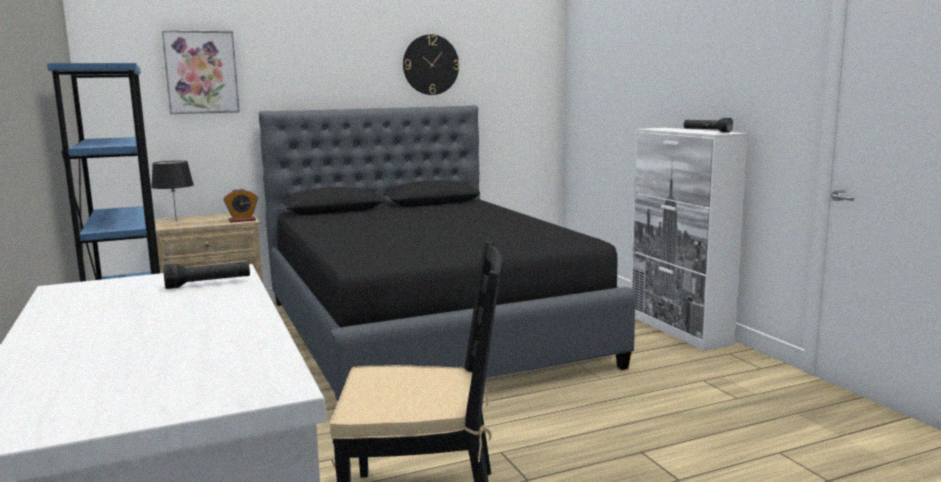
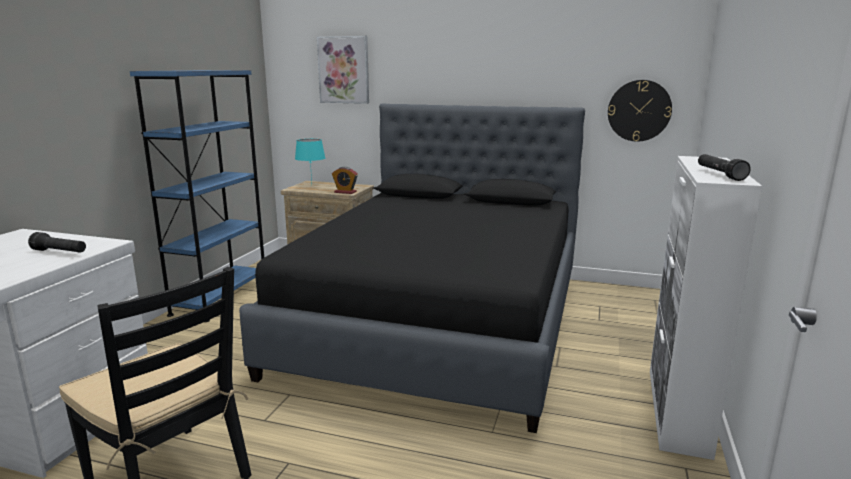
camera: 40 degrees right, 5 degrees up
black table lamp [151,161,194,222] -> turquoise table lamp [295,139,325,183]
wall clock [403,34,459,95] -> wall clock moved to [608,80,672,142]

